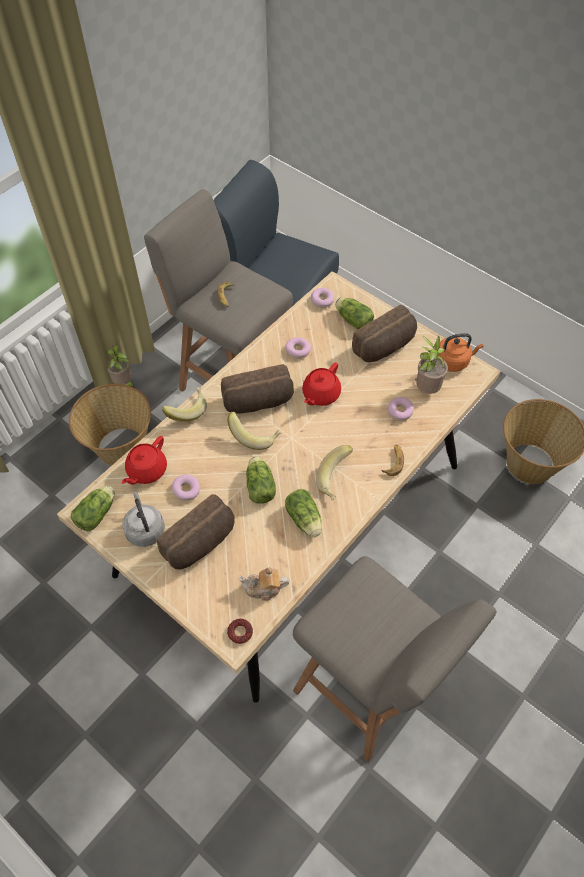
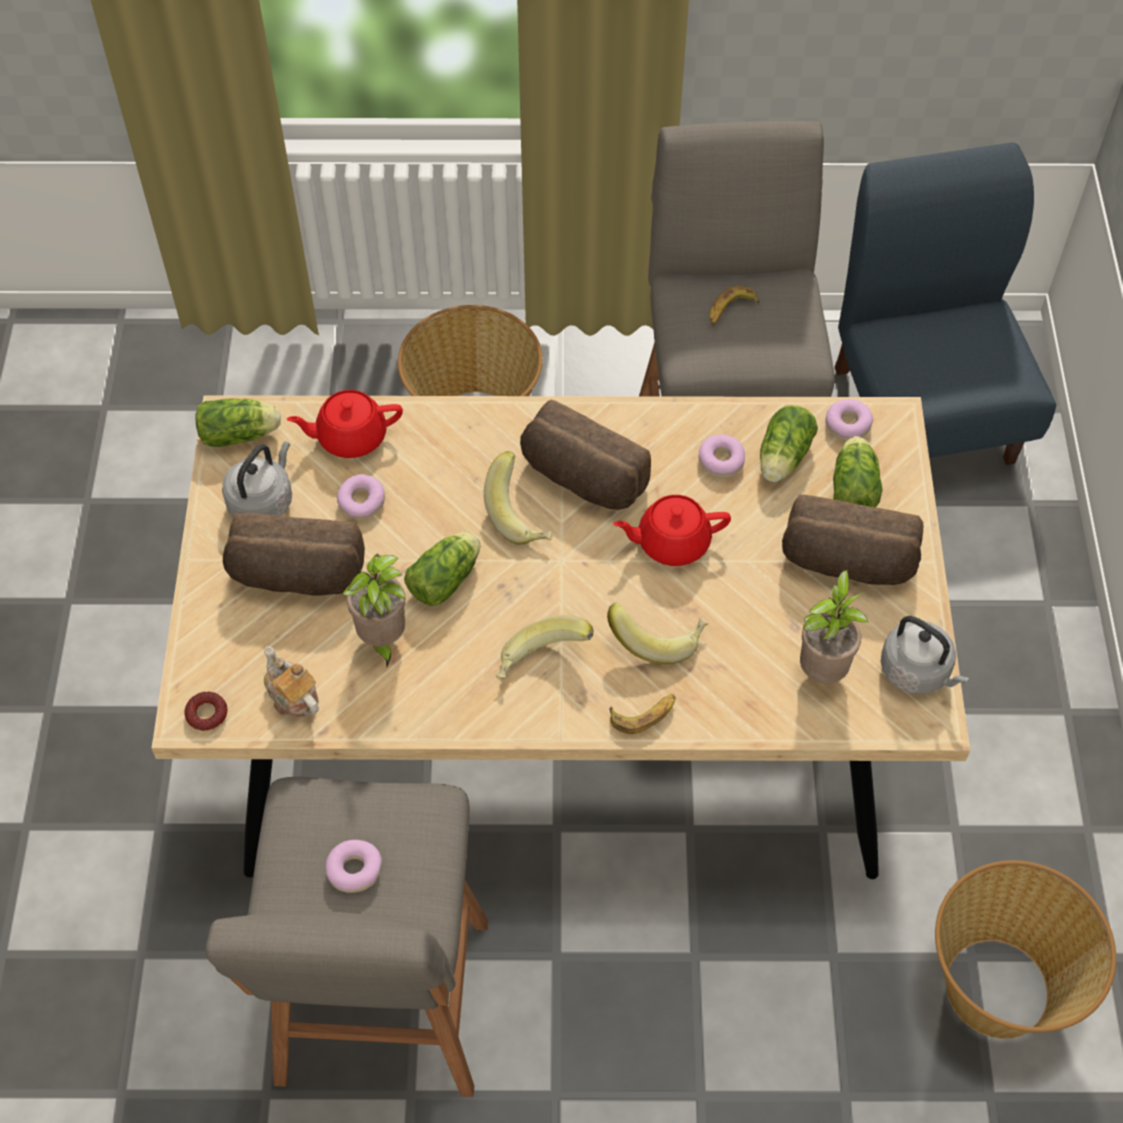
camera: 50 degrees right, 0 degrees up
potted plant [108,345,135,388] -> potted plant moved to [342,554,406,667]
banana [162,388,207,422] -> banana moved to [607,602,709,665]
lettuce [285,489,322,538] -> lettuce moved to [760,405,818,482]
donut [388,397,414,421] -> donut moved to [325,840,382,893]
orange kettle [438,333,484,372] -> grey kettle [881,616,969,694]

